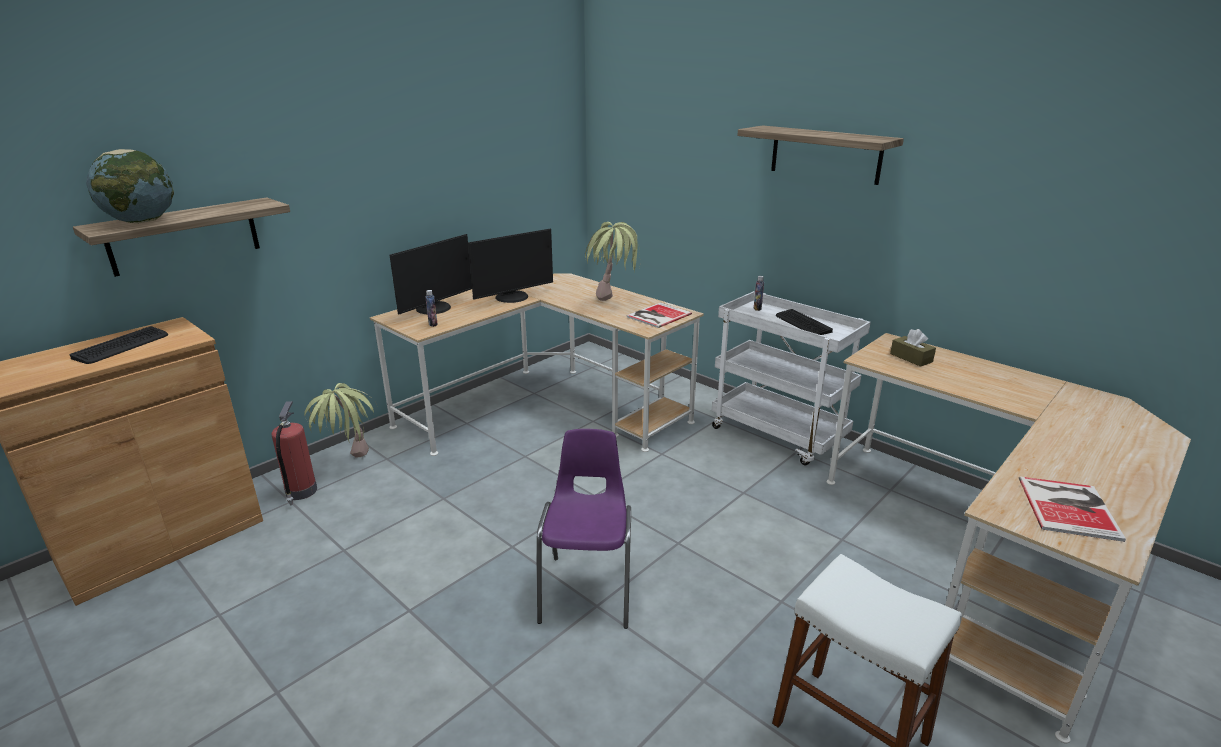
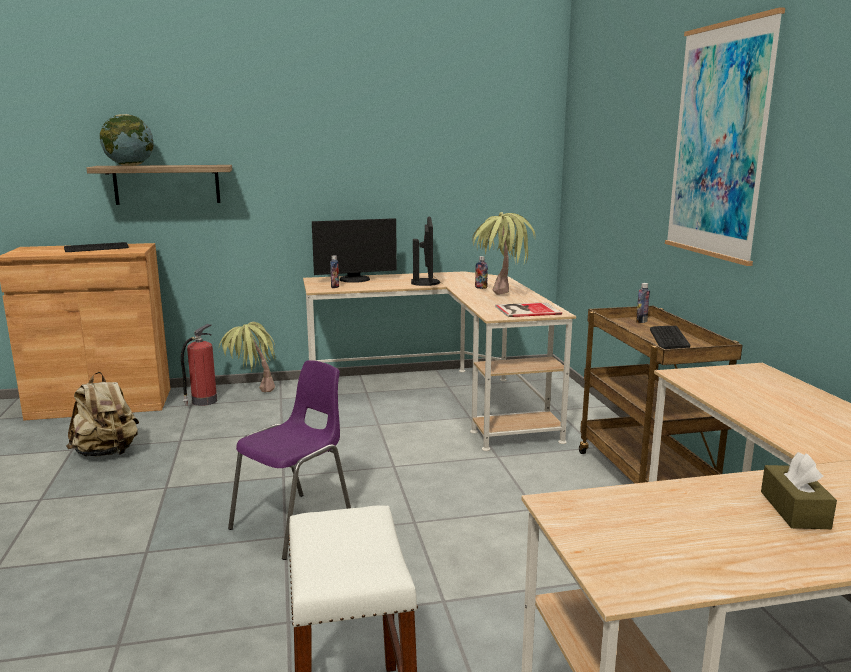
camera: 35 degrees right, 10 degrees down
monitor [468,229,553,303] -> monitor turned 90 degrees counterclockwise [411,216,440,286]
white cart [712,291,871,466] -> brown cart [579,306,743,483]
shelf [737,125,904,185] -> picture [665,7,785,266]
brown tissue box [890,329,936,367] -> brown tissue box moved to [761,452,837,529]
book [1019,476,1126,542] -> none
none -> beige backpack [66,372,139,457]
none -> bottle [475,256,488,289]

